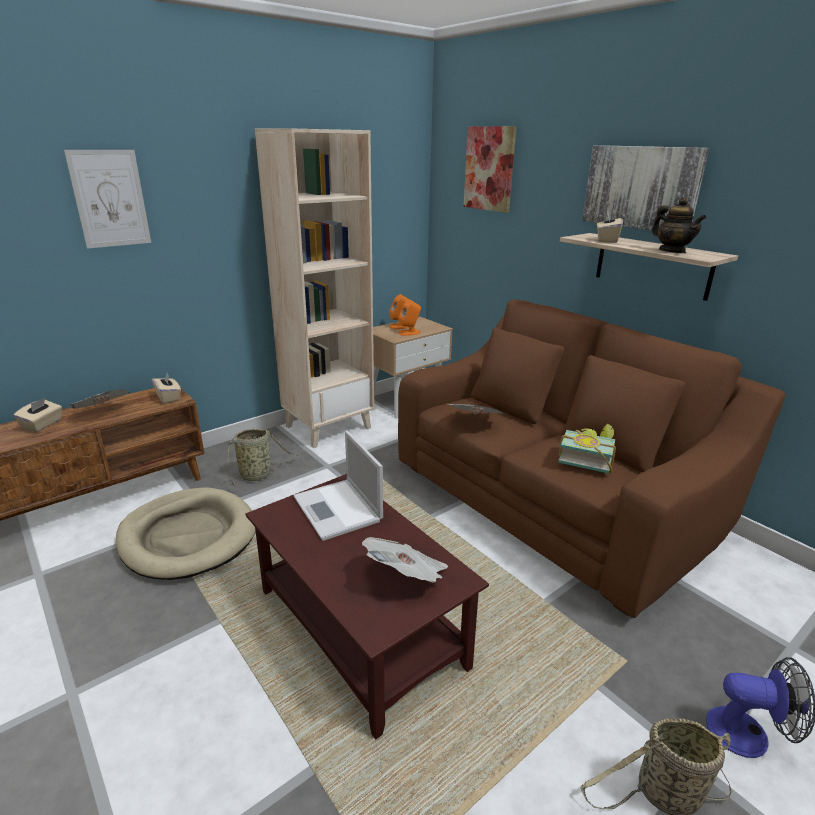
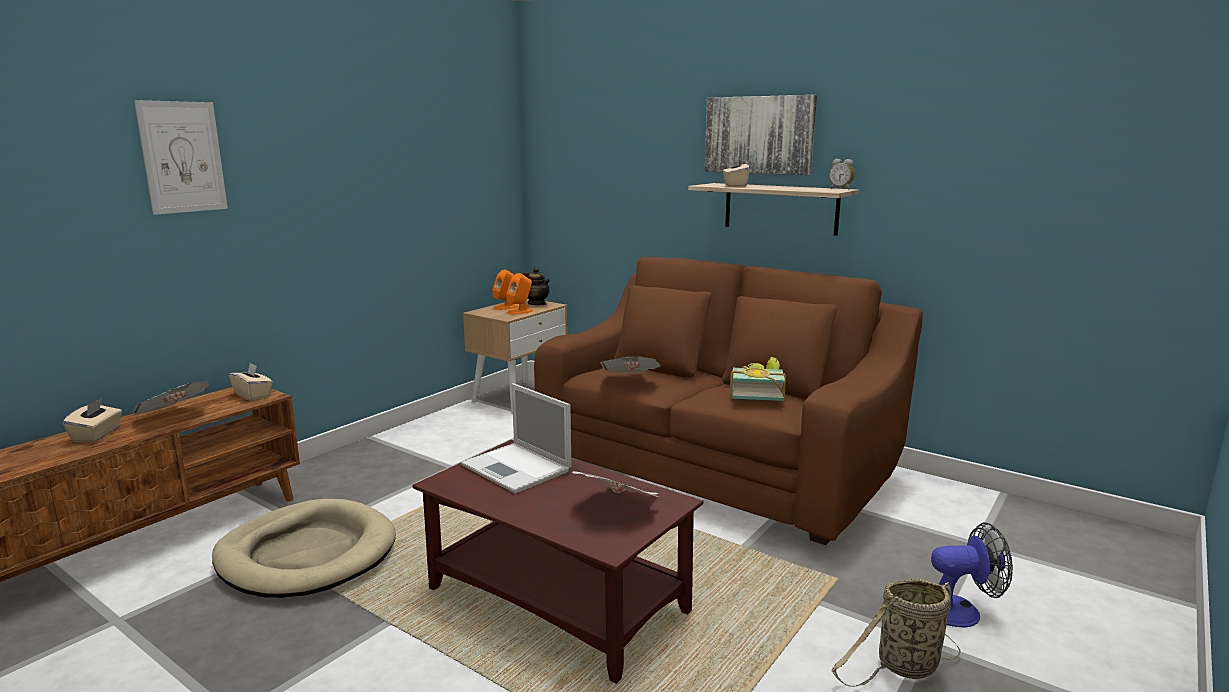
camera: 15 degrees left, 10 degrees down
basket [223,429,299,485] -> none
beige bookcase [255,128,374,448] -> none
picture [463,126,517,213] -> none
teapot [652,197,706,253] -> teapot moved to [523,267,550,305]
none -> alarm clock [829,159,855,190]

